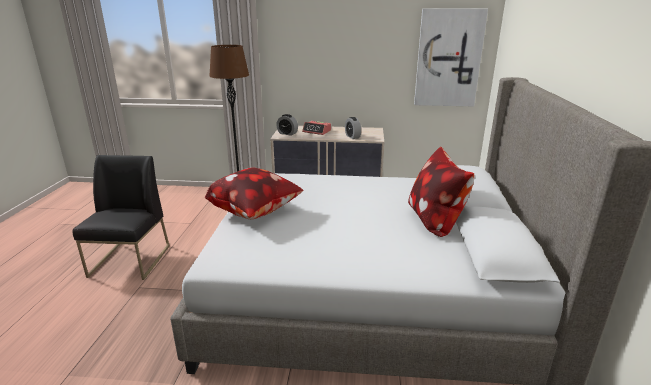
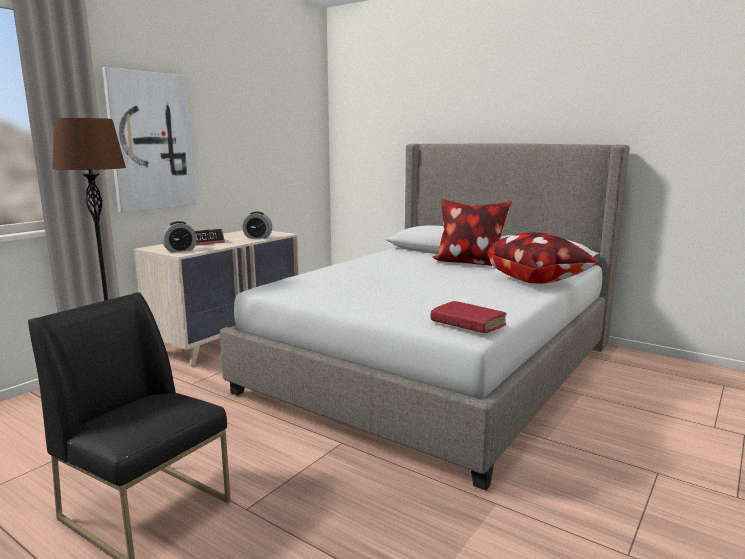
camera: 60 degrees left, 10 degrees down
pillow [205,168,303,219] -> pillow moved to [488,232,598,284]
picture [414,8,488,106] -> picture moved to [102,67,196,213]
none -> red book [431,301,507,333]

